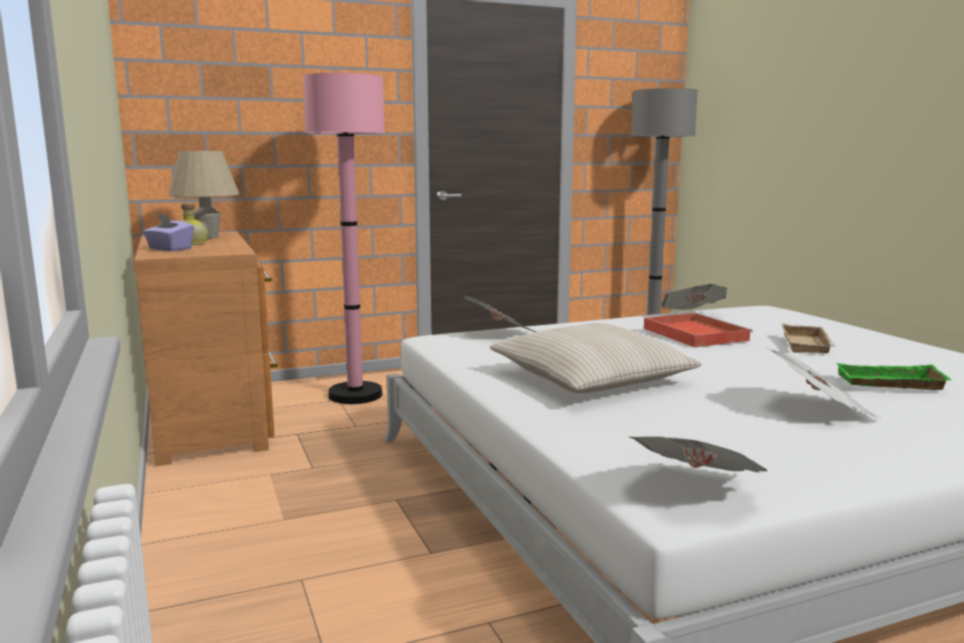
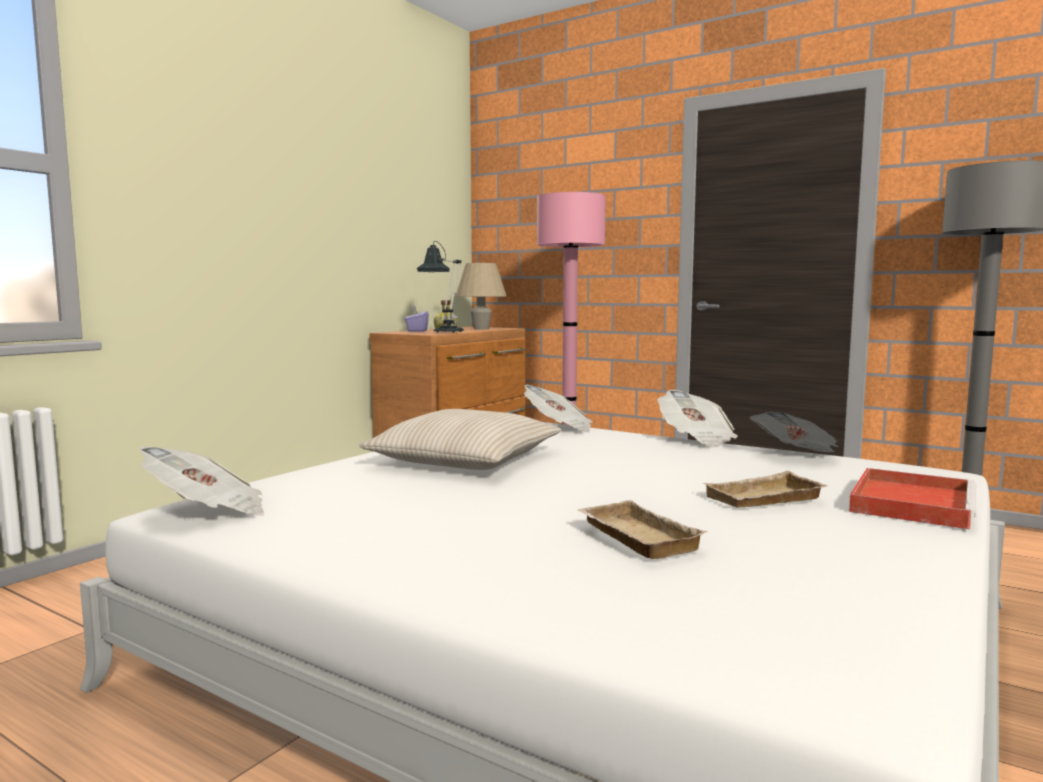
camera: 55 degrees right, 5 degrees down
red tray [644,312,753,347] -> red tray moved to [849,468,976,530]
newspaper [767,348,880,418] -> newspaper moved to [657,390,738,448]
green tray [836,363,952,390] -> beige tray [578,500,707,559]
none -> table lamp [417,241,464,333]

